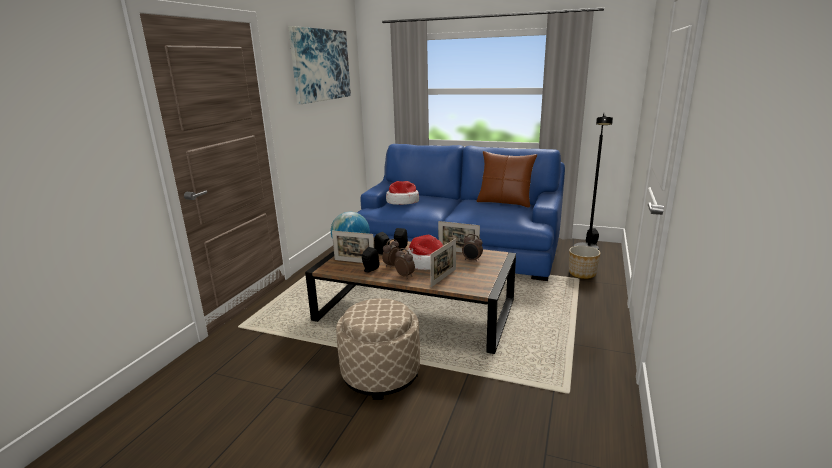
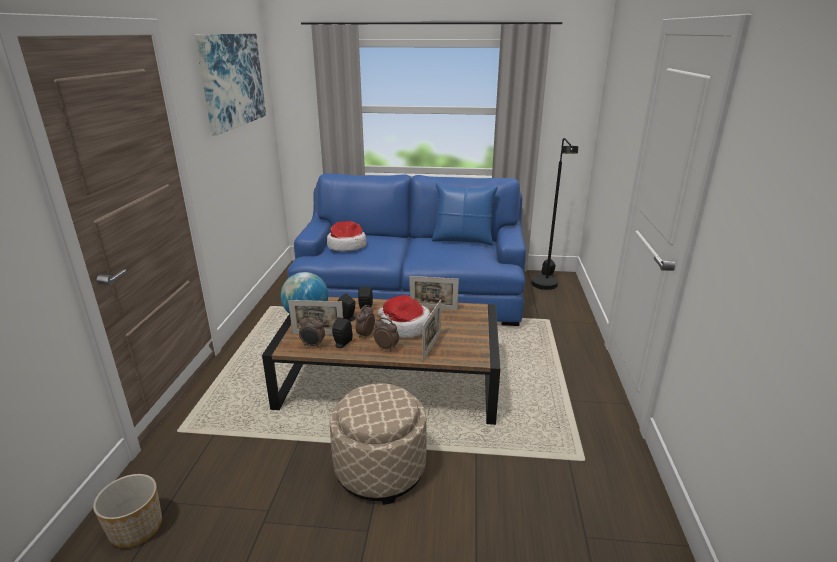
camera: 15 degrees left, 5 degrees up
alarm clock [462,234,483,262] -> alarm clock moved to [299,315,325,348]
brown pillow [477,151,537,208] -> blue pillow [432,183,498,246]
planter [569,246,600,279] -> planter moved to [93,474,162,548]

